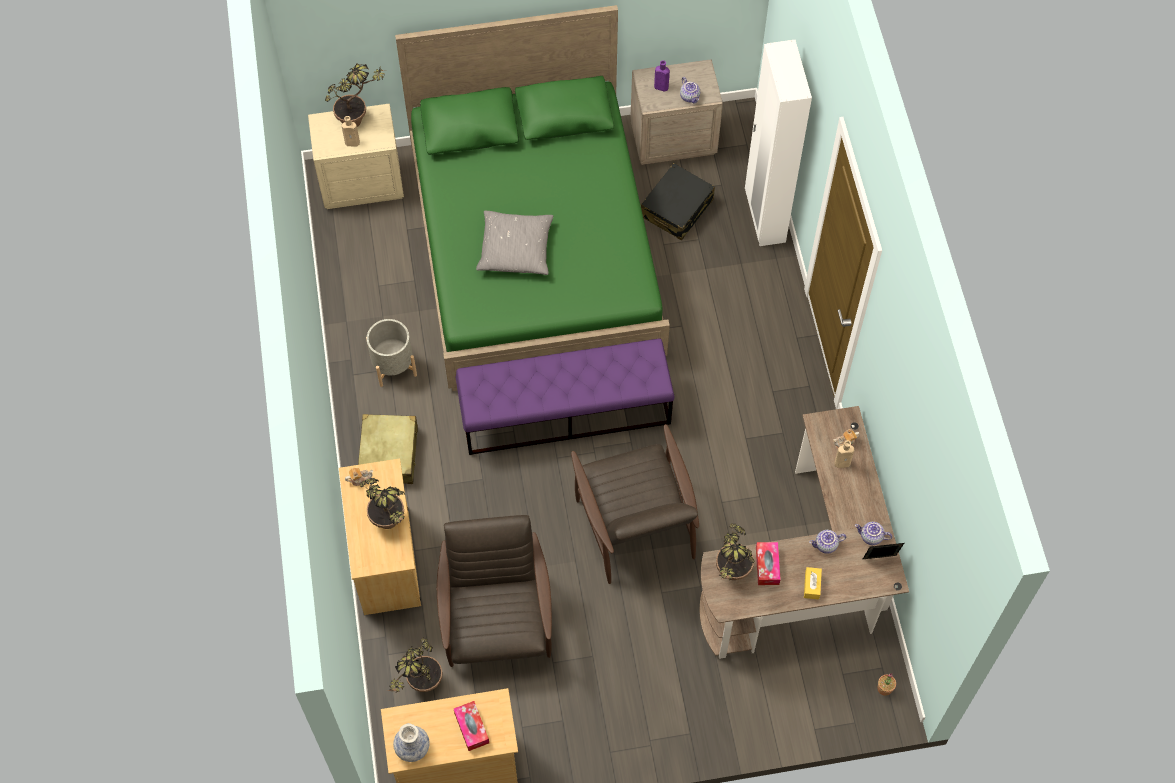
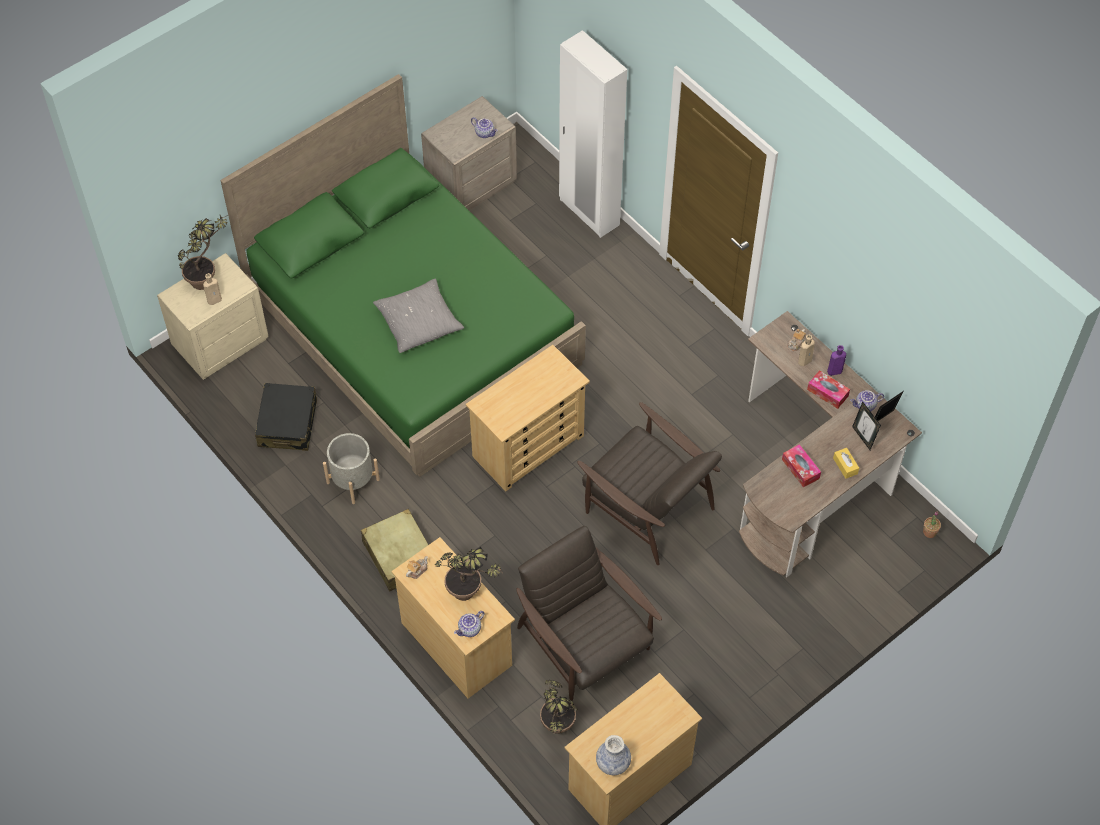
camera: 30 degrees left, 5 degrees down
tissue box [454,701,489,751] -> tissue box moved to [807,370,850,409]
purple bench [456,338,675,455] -> beige dresser [466,345,590,491]
black suitcase [641,163,715,240] -> black suitcase moved to [255,383,317,451]
purple bottle [654,60,670,92] -> purple bottle moved to [827,345,846,376]
potted plant [716,523,755,580] -> none
teapot [809,530,846,554] -> teapot moved to [454,611,484,637]
none -> picture frame [852,401,881,450]

